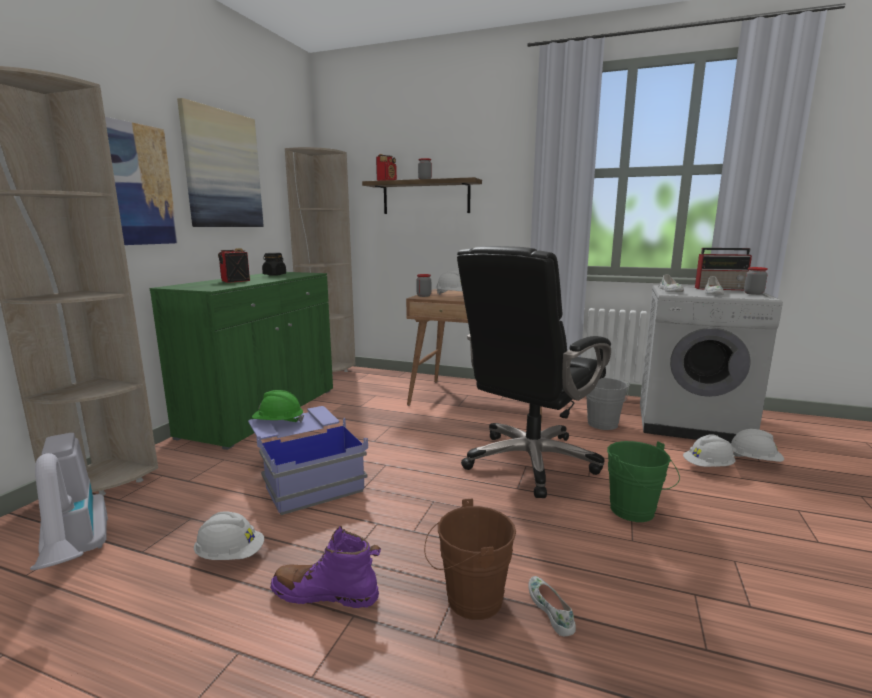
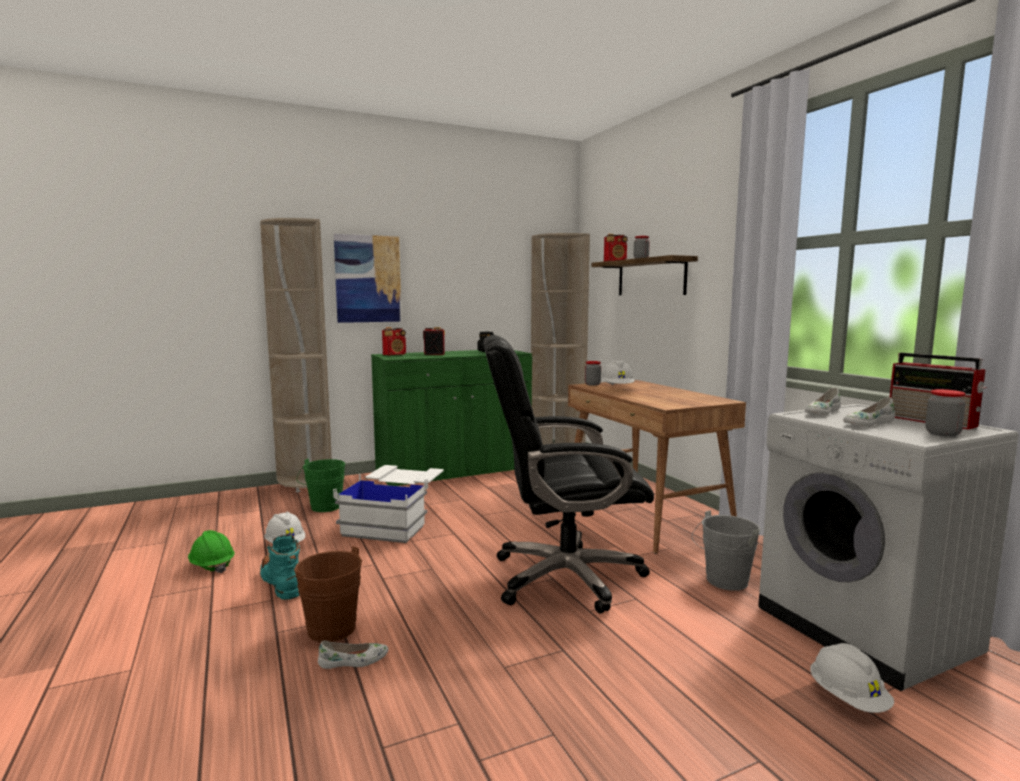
camera: 45 degrees right, 5 degrees down
vacuum cleaner [30,433,108,570] -> none
picture [177,98,264,227] -> none
blue storage box [248,406,368,515] -> white storage box [333,465,444,543]
green hard hat [252,390,304,423] -> green hard hat moved to [188,530,234,573]
purple boot [270,526,381,608] -> turquoise boot [260,535,300,600]
white shoe [528,576,576,636] -> white shoe turned 45 degrees clockwise [318,640,388,669]
green bucket [607,441,680,522] -> green bucket moved to [297,459,345,512]
white hard hat [683,434,735,467] -> none
none -> radio [382,327,406,356]

